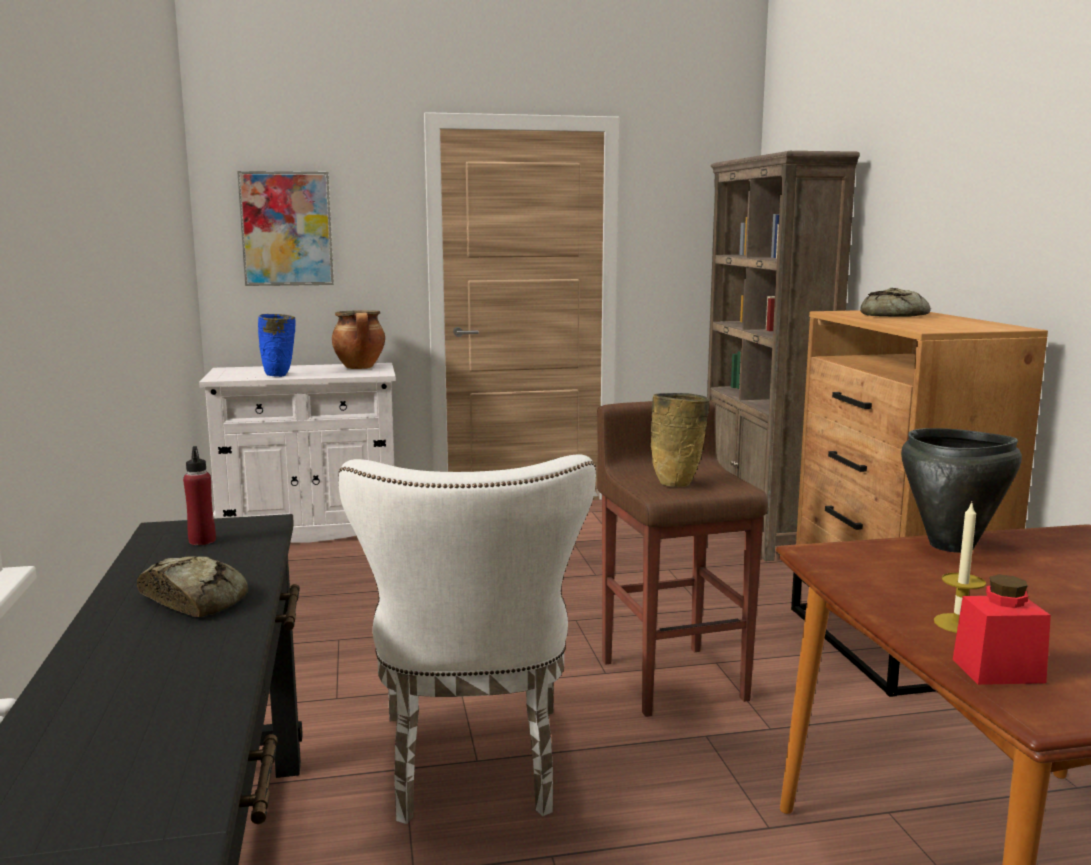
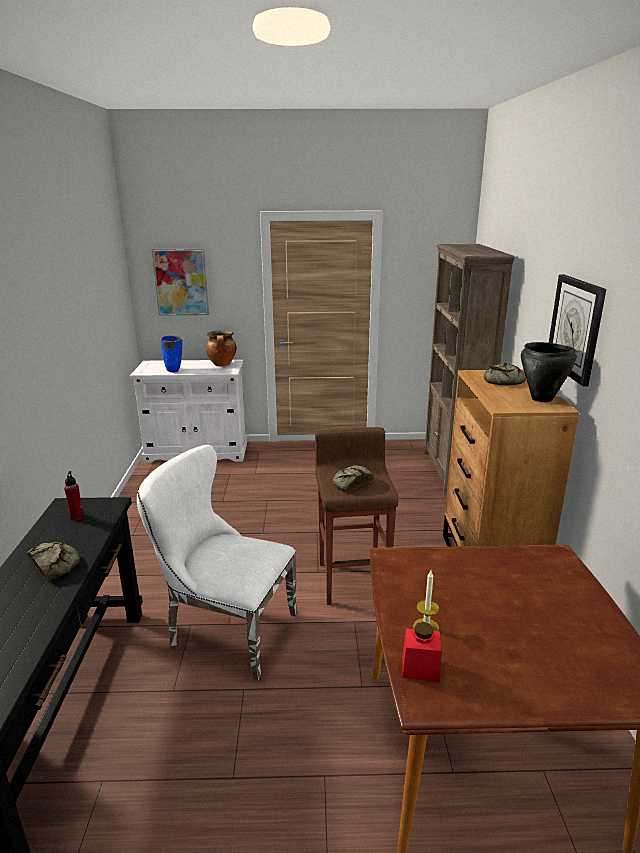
camera: 10 degrees right, 10 degrees up
white chair [338,455,596,824] -> white chair turned 105 degrees clockwise [137,445,297,680]
beige vase [651,393,710,487] -> bread [333,465,374,492]
black cooking pot [901,428,1022,553] -> black cooking pot moved to [521,342,577,402]
none -> wall clock [549,275,606,387]

